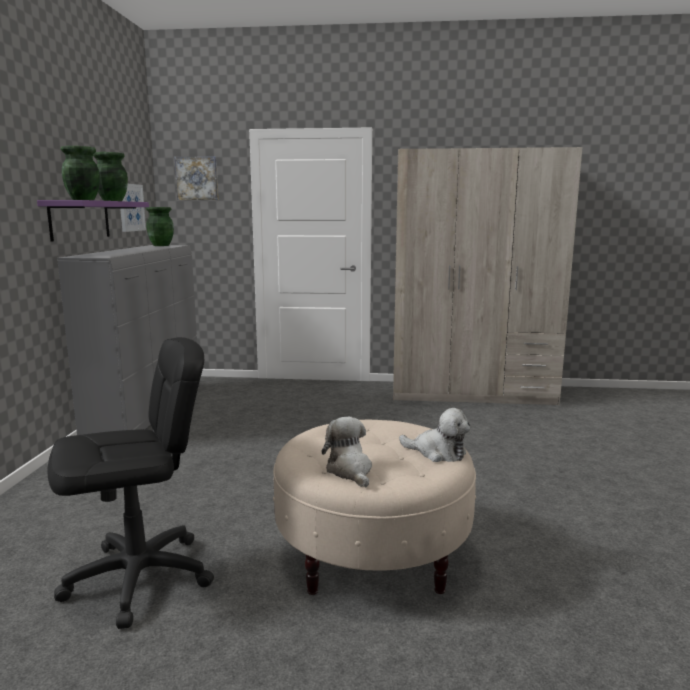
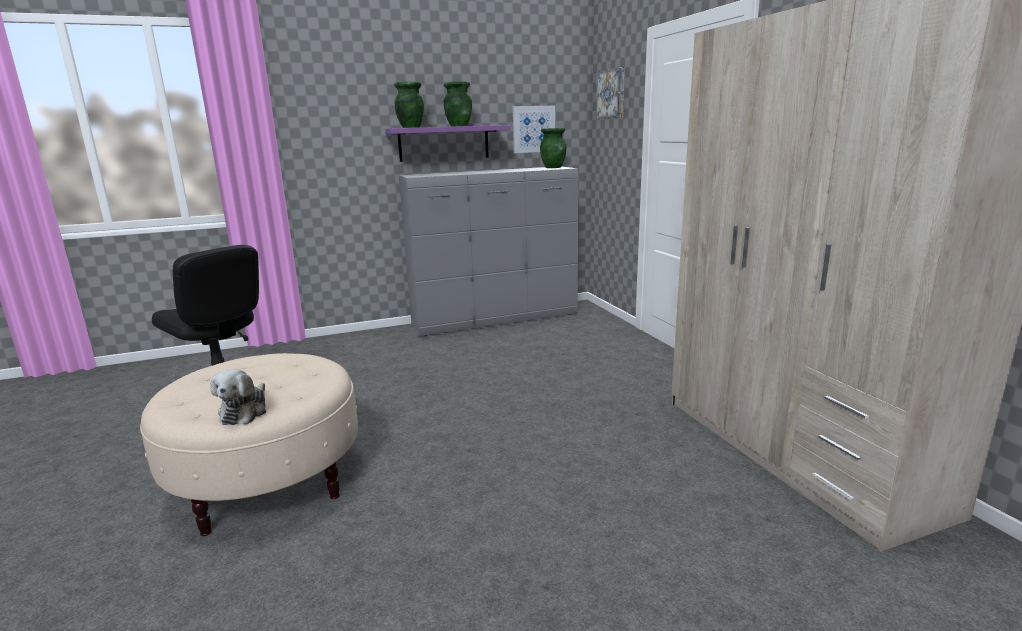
camera: 65 degrees right, 5 degrees up
plush toy [322,417,372,487] -> none

